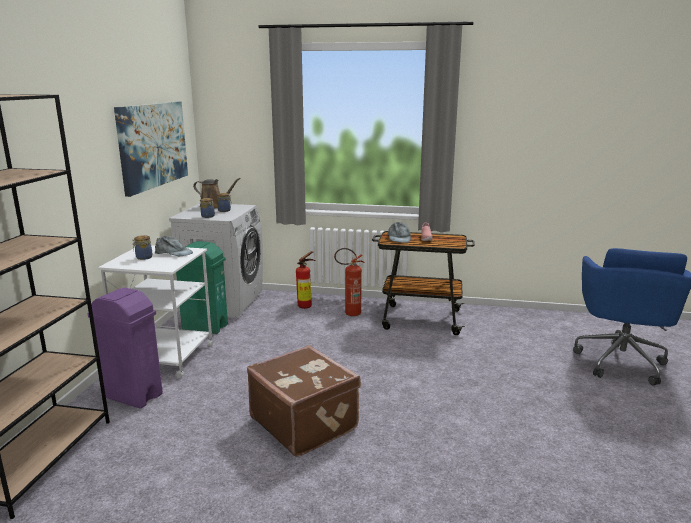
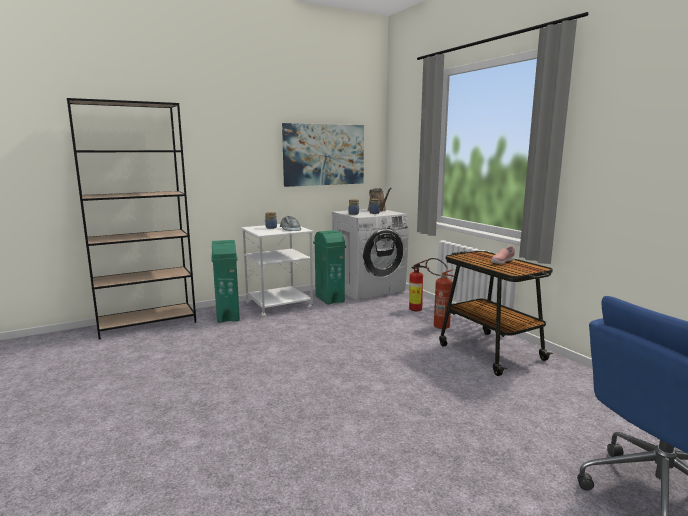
camera: 50 degrees right, 5 degrees down
purple trash can [88,288,163,408] -> green trash can [211,240,240,323]
brown suitcase [247,345,361,457] -> none
grey cap [387,222,411,243] -> none

